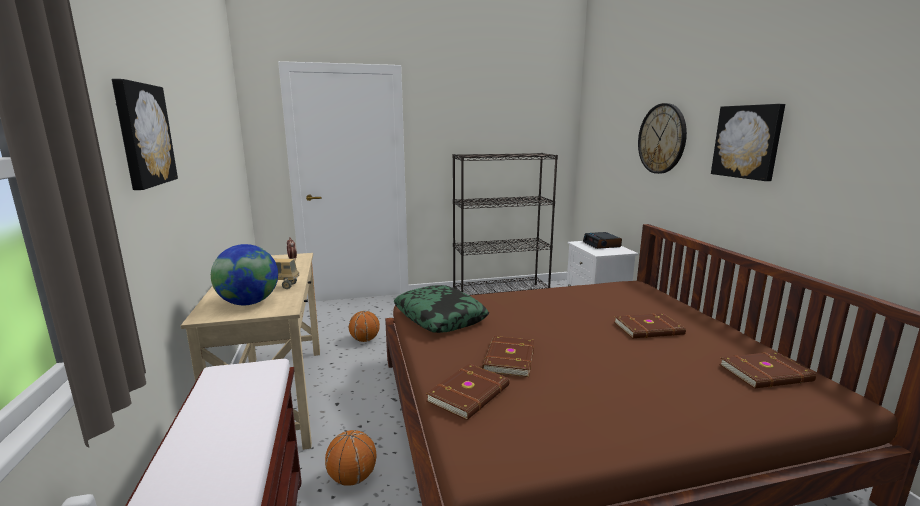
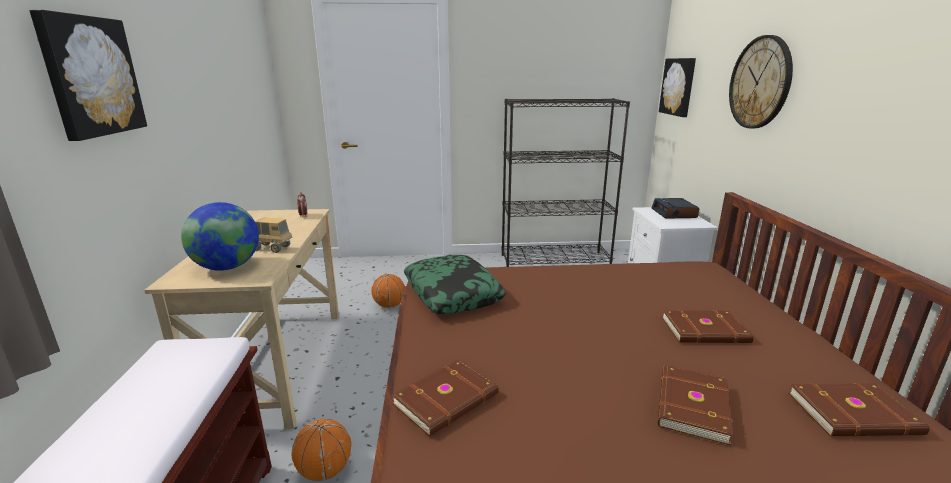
camera: 10 degrees right, 5 degrees up
brown book [482,336,534,377] -> brown book moved to [658,365,733,446]
picture [711,104,785,181] -> picture moved to [659,58,696,117]

